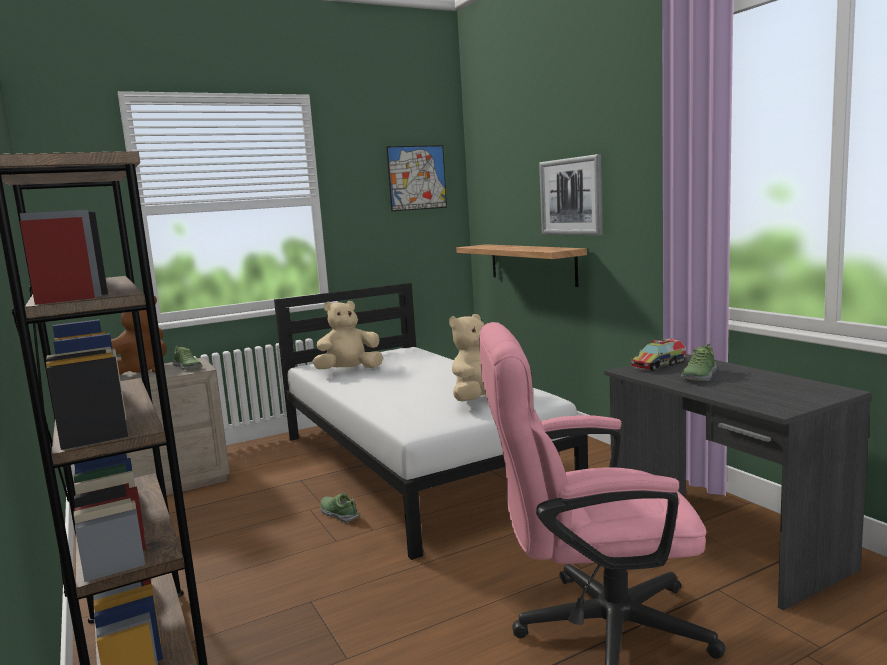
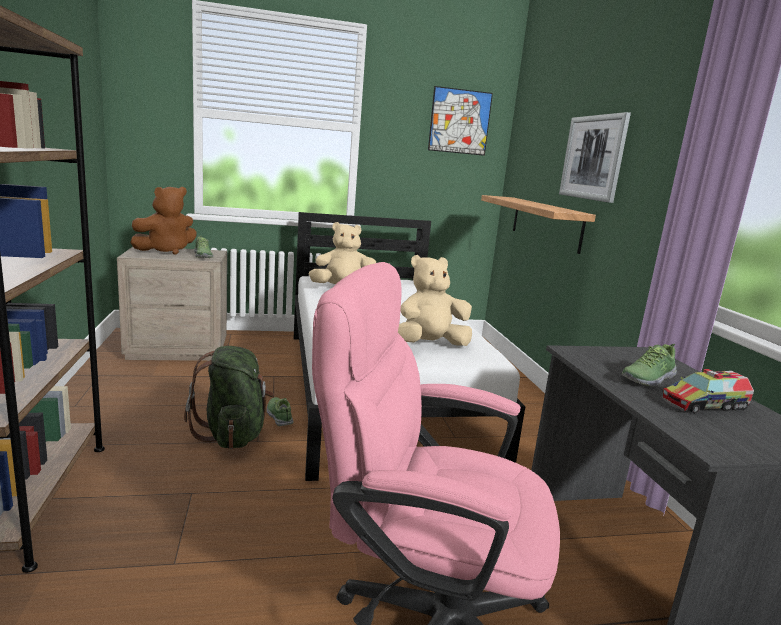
camera: 15 degrees right, 5 degrees up
toy truck [631,338,686,371] -> toy truck moved to [662,369,754,414]
none -> green backpack [184,346,274,449]

